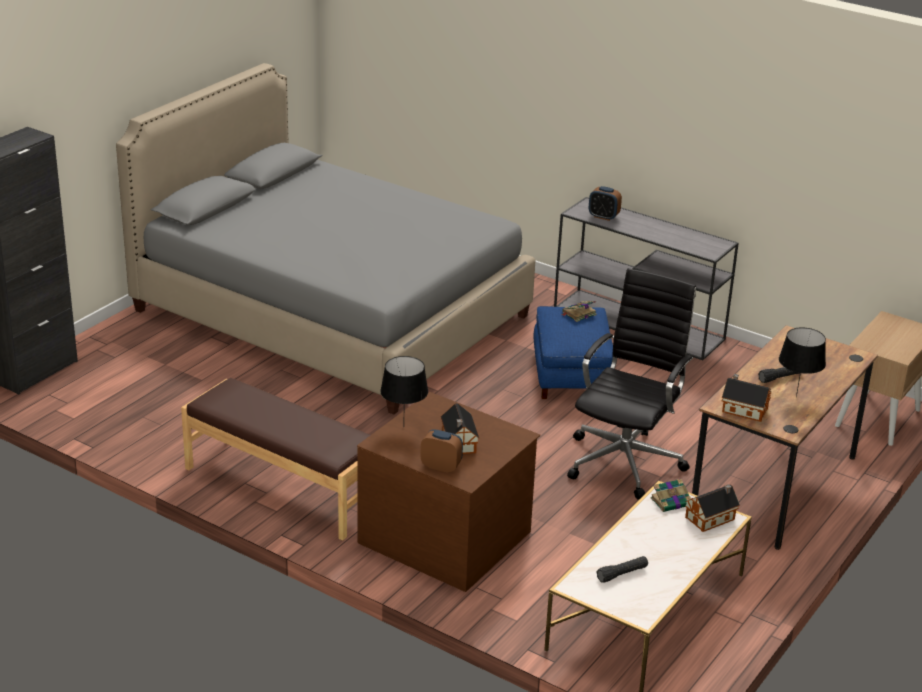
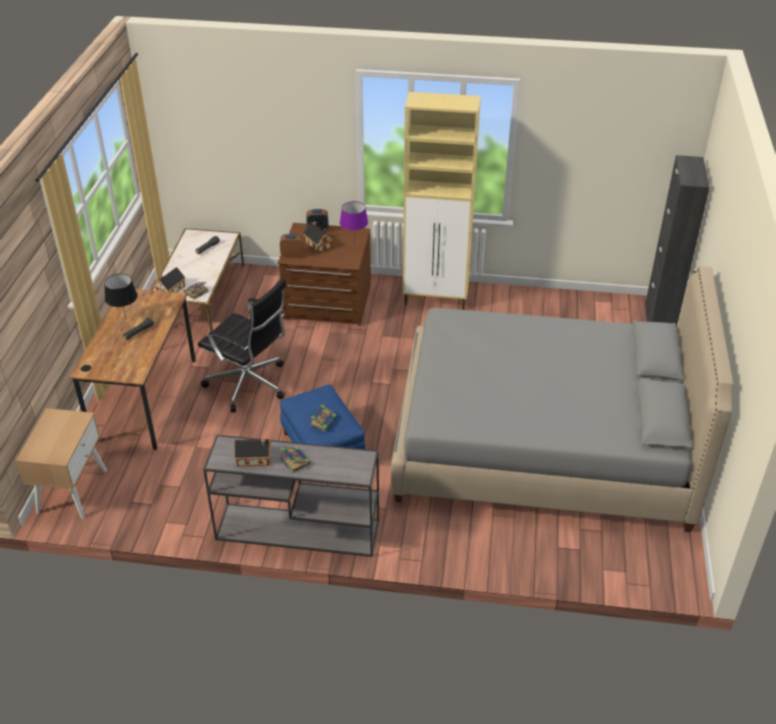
camera: 155 degrees right, 10 degrees up
brown bench [181,378,370,541] -> beige cabinet [403,92,481,310]
black table lamp [380,356,428,428] -> purple table lamp [340,201,368,244]
black office chair [567,268,696,500] -> black office chair turned 60 degrees counterclockwise [198,278,286,413]
alarm clock [589,186,622,221] -> alarm clock moved to [280,234,303,257]
toy house [722,374,772,422] -> toy house moved to [235,439,271,467]
none -> book [280,447,310,473]

